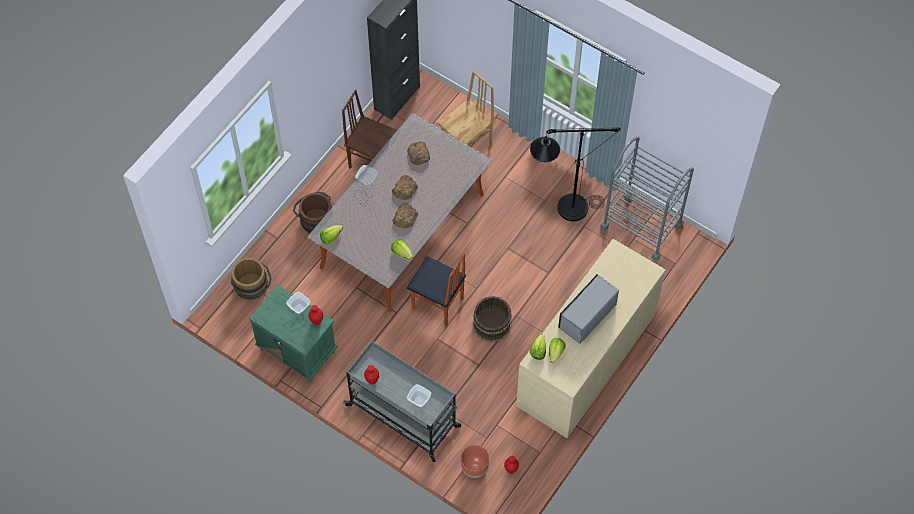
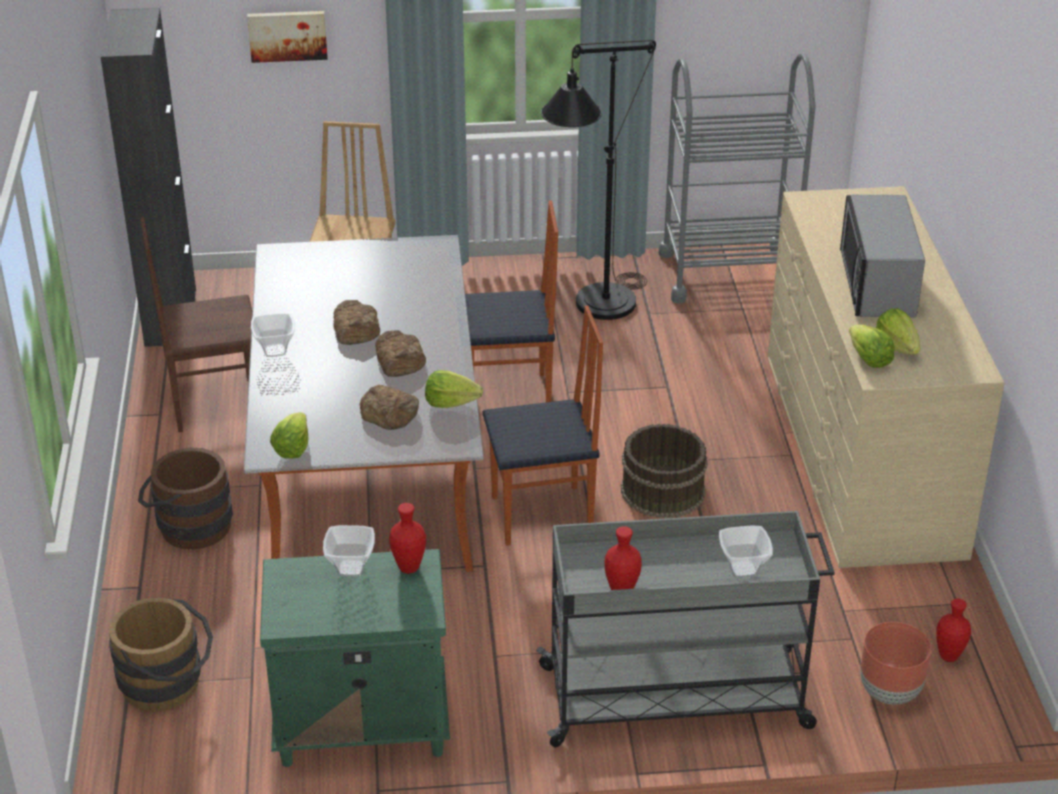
camera: 40 degrees left, 25 degrees down
bread [407,141,430,165] -> bread moved to [360,385,419,430]
none -> picture [247,11,328,63]
none -> chair [465,201,558,402]

